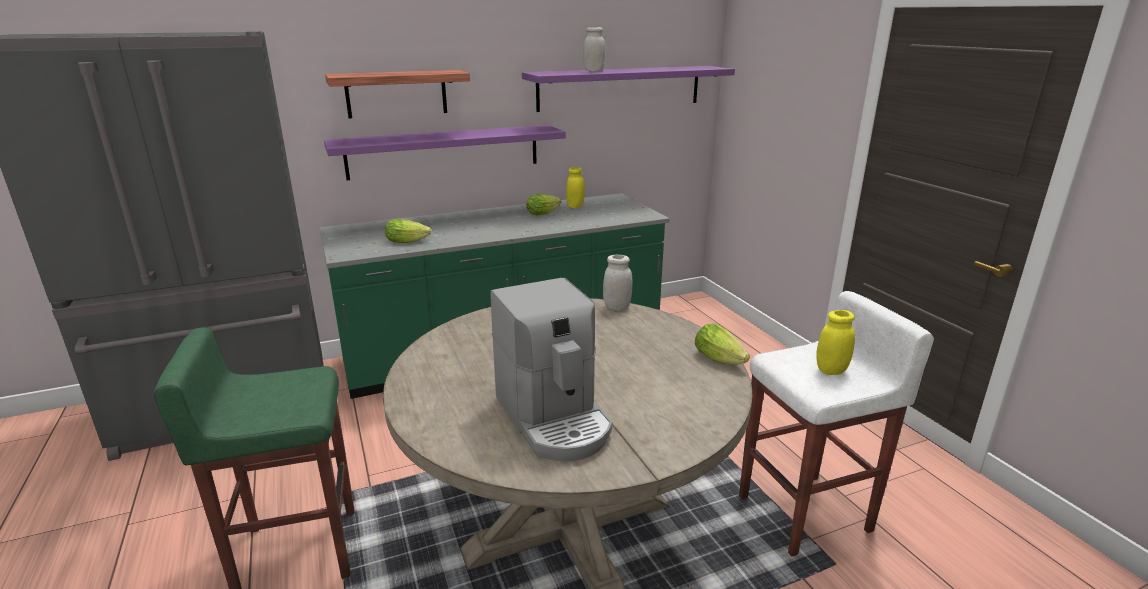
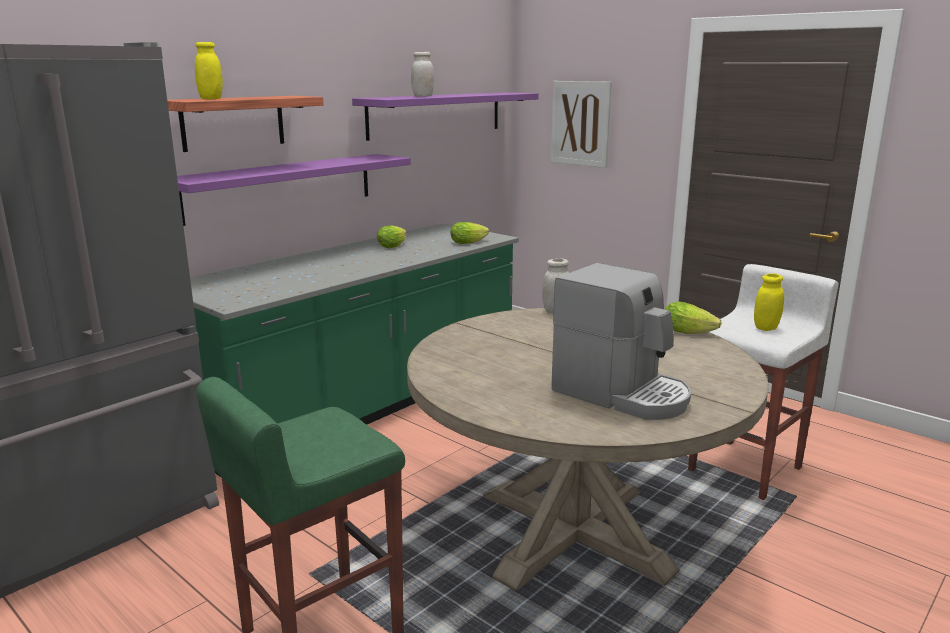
camera: 25 degrees left, 5 degrees down
lettuce [385,219,431,243] -> lettuce moved to [451,222,489,244]
yellow jar [566,167,585,208] -> yellow jar moved to [195,42,223,100]
none -> picture [551,81,612,168]

